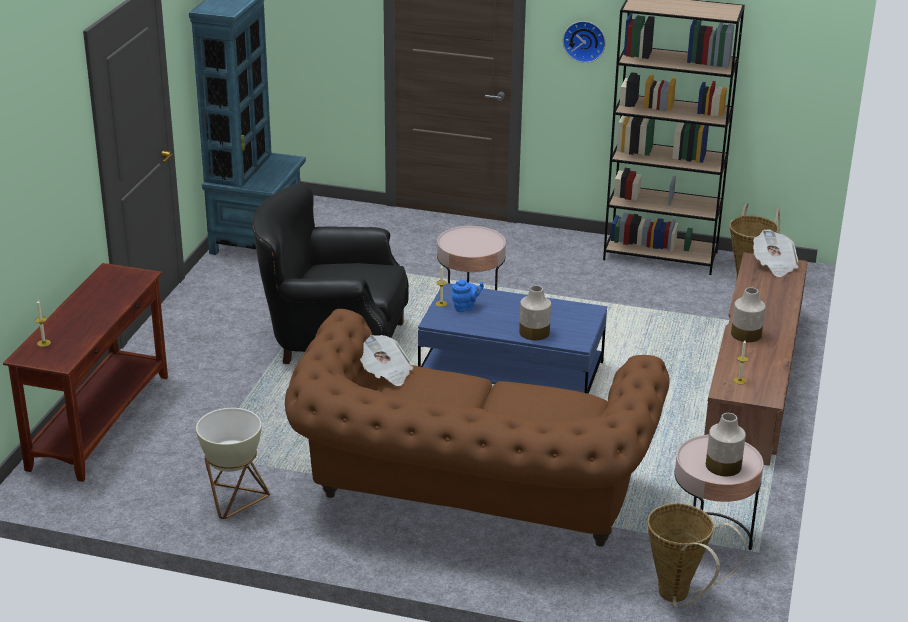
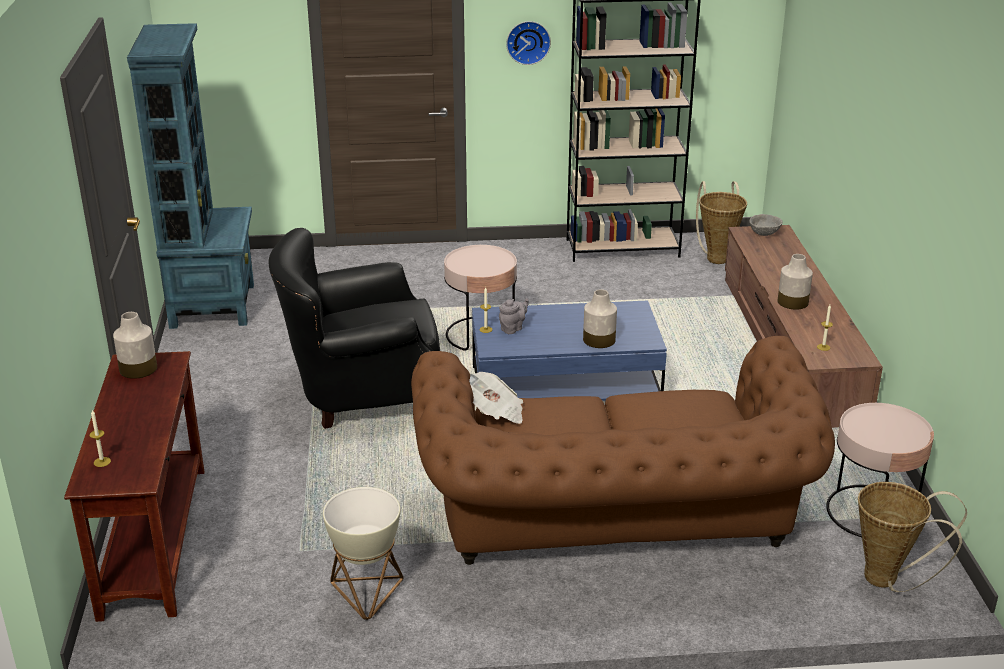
camera: 20 degrees left, 0 degrees up
blue teapot [452,280,484,312] -> grey teapot [499,298,529,334]
beige vase [706,413,746,476] -> beige vase moved to [113,312,157,379]
newspaper [753,229,799,277] -> grey bowl [749,214,783,236]

